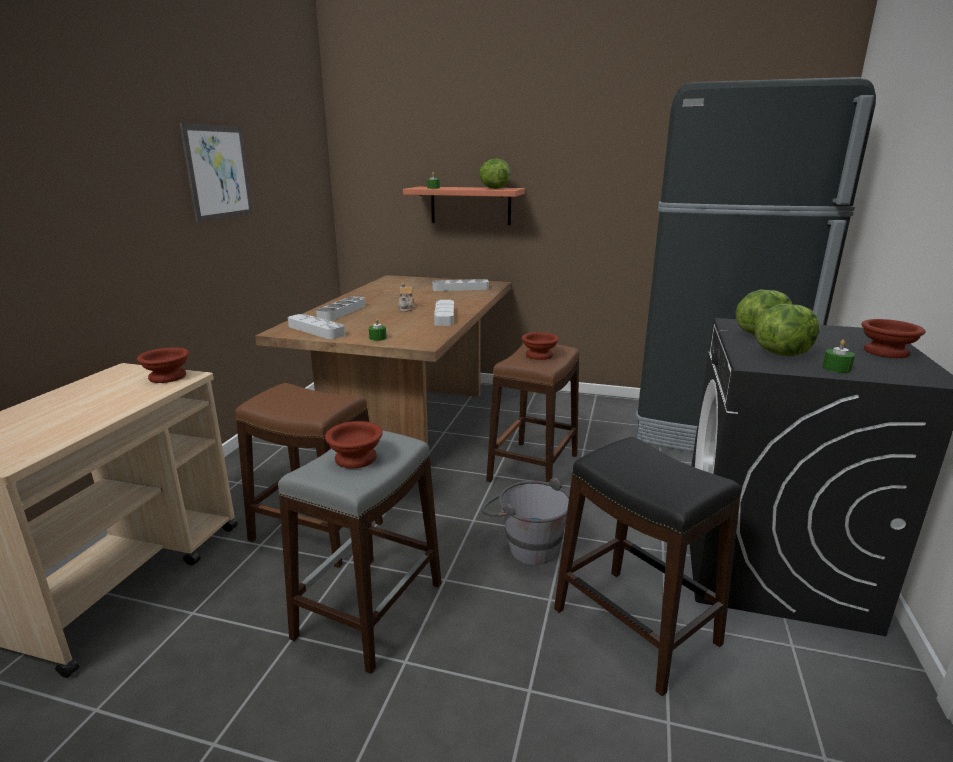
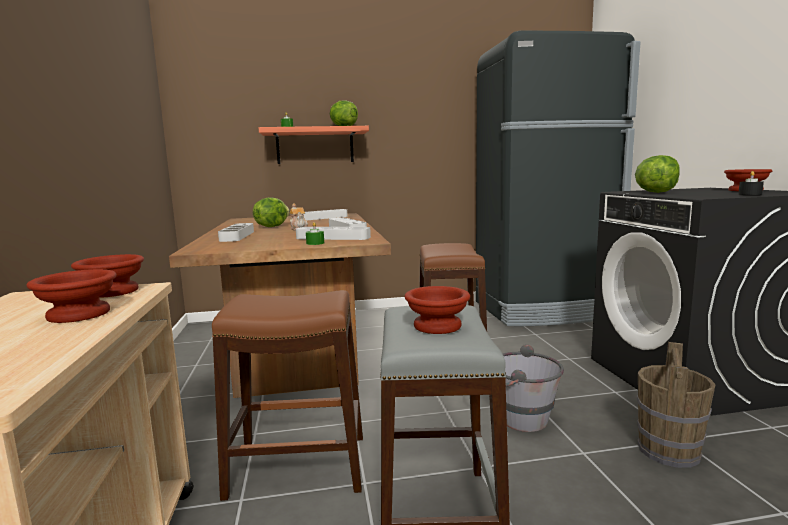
camera: 25 degrees left, 10 degrees down
picture [180,123,253,222] -> none
grey tray [288,314,345,339] -> grey tray moved to [296,227,371,240]
brown bowl [522,332,559,360] -> brown bowl moved to [26,269,117,323]
black stool [554,437,742,696] -> brown bucket [637,342,716,468]
lettuce [755,304,820,357] -> lettuce moved to [253,197,290,227]
green candle [822,340,855,373] -> black candle [738,171,764,195]

